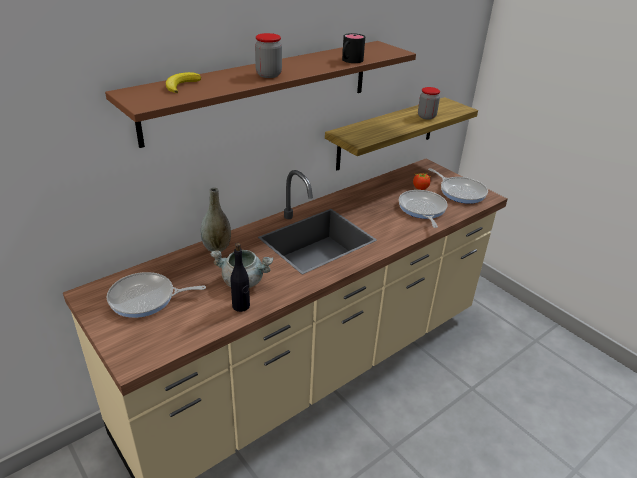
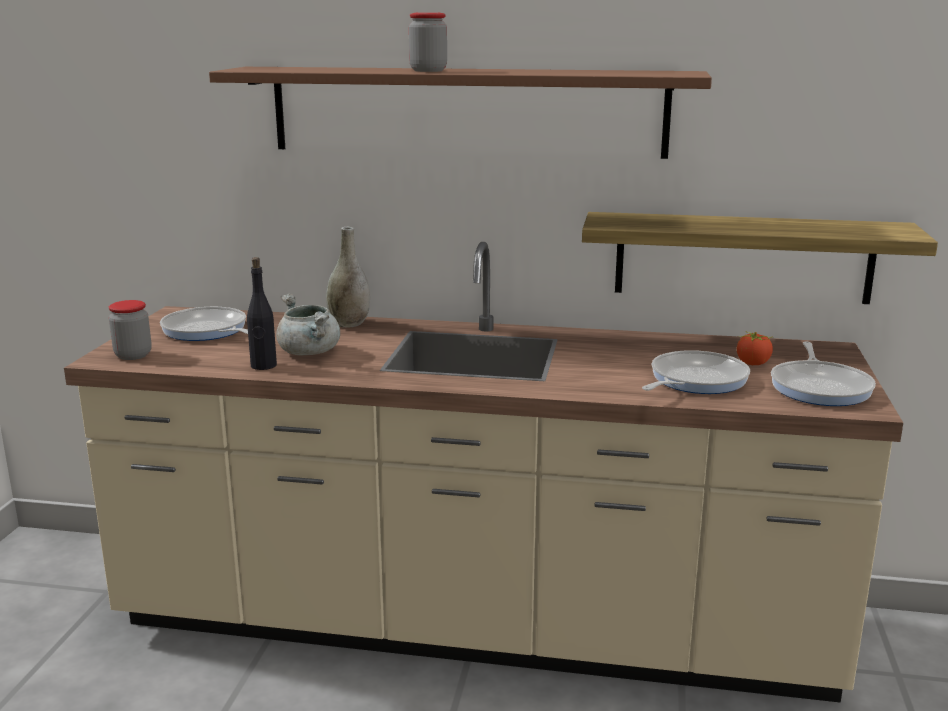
camera: 50 degrees right, 15 degrees down
banana [166,72,201,93] -> none
black mug [342,33,365,63] -> none
jar [418,87,440,120] -> jar moved to [109,300,152,360]

